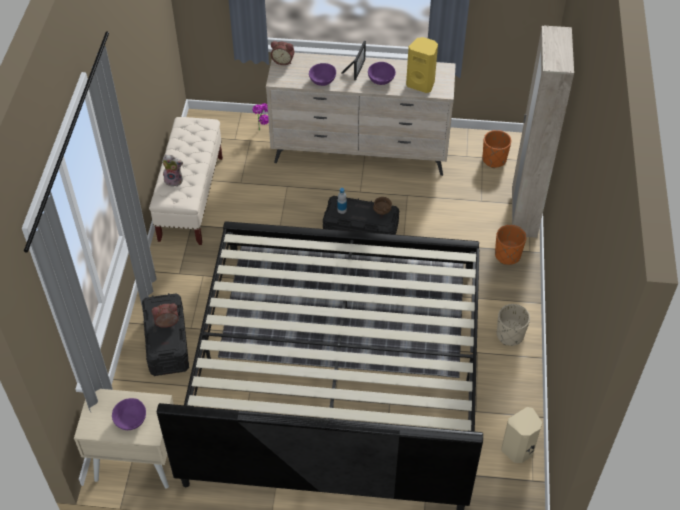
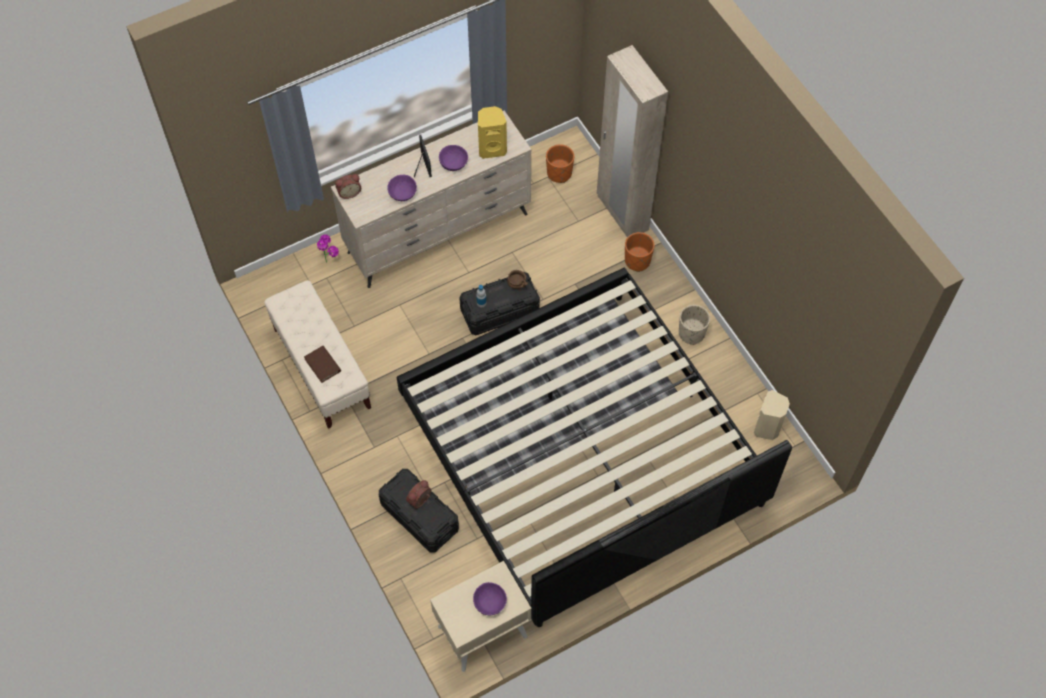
camera: 35 degrees left, 10 degrees up
plush toy [162,155,183,187] -> brown book [304,346,341,383]

